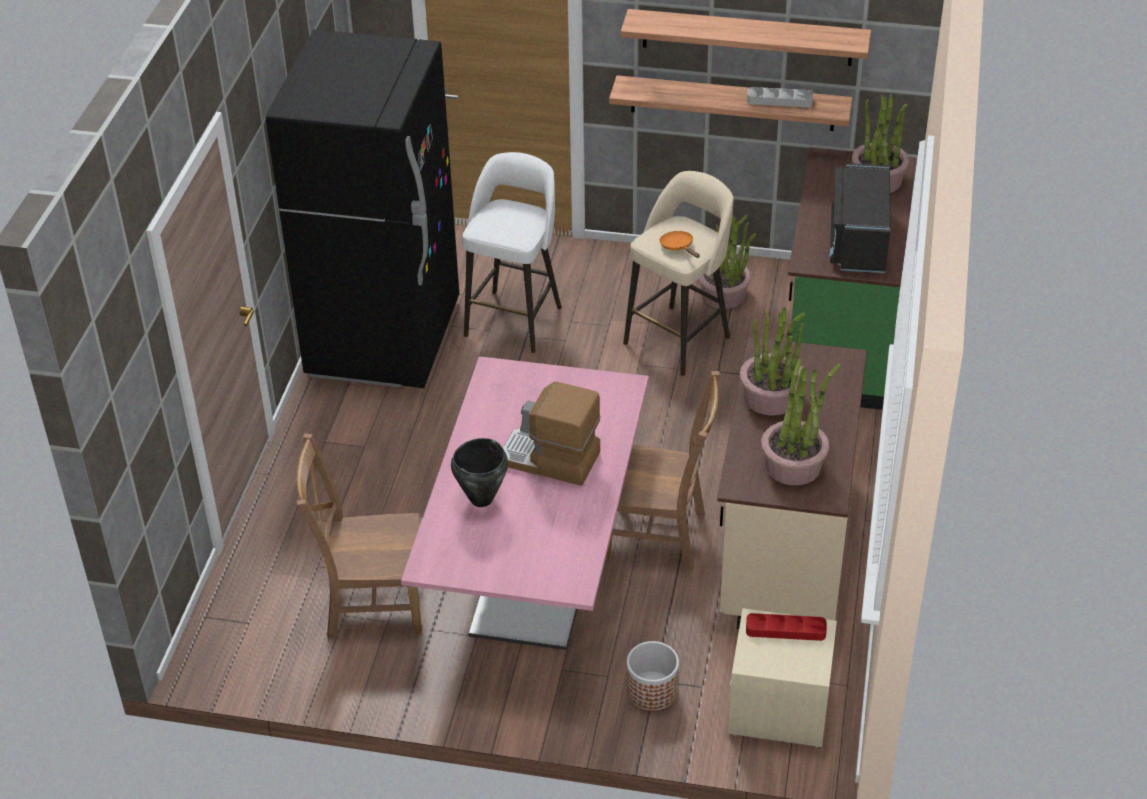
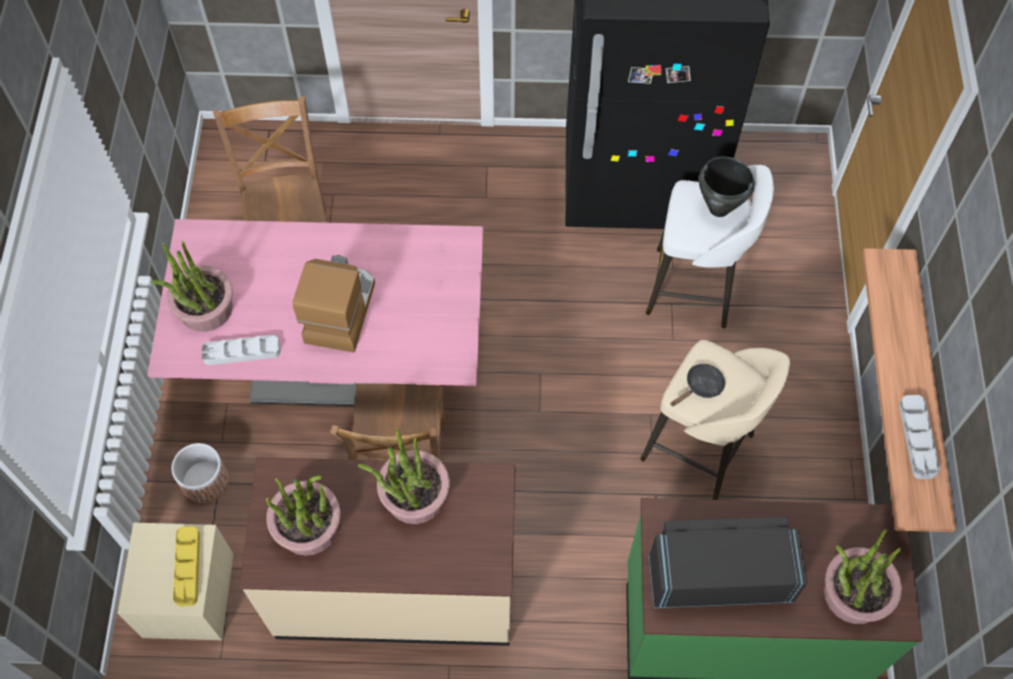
camera: 80 degrees right, 20 degrees up
black cooking pot [451,438,508,507] -> black cooking pot moved to [699,157,755,217]
shelf [621,9,871,66] -> none
orange frying pan [659,231,700,258] -> black frying pan [670,364,725,406]
potted plant [698,214,757,309] -> potted plant moved to [151,241,233,332]
red tray [746,613,827,641] -> yellow tray [173,526,200,606]
none -> grey tray [202,335,280,365]

